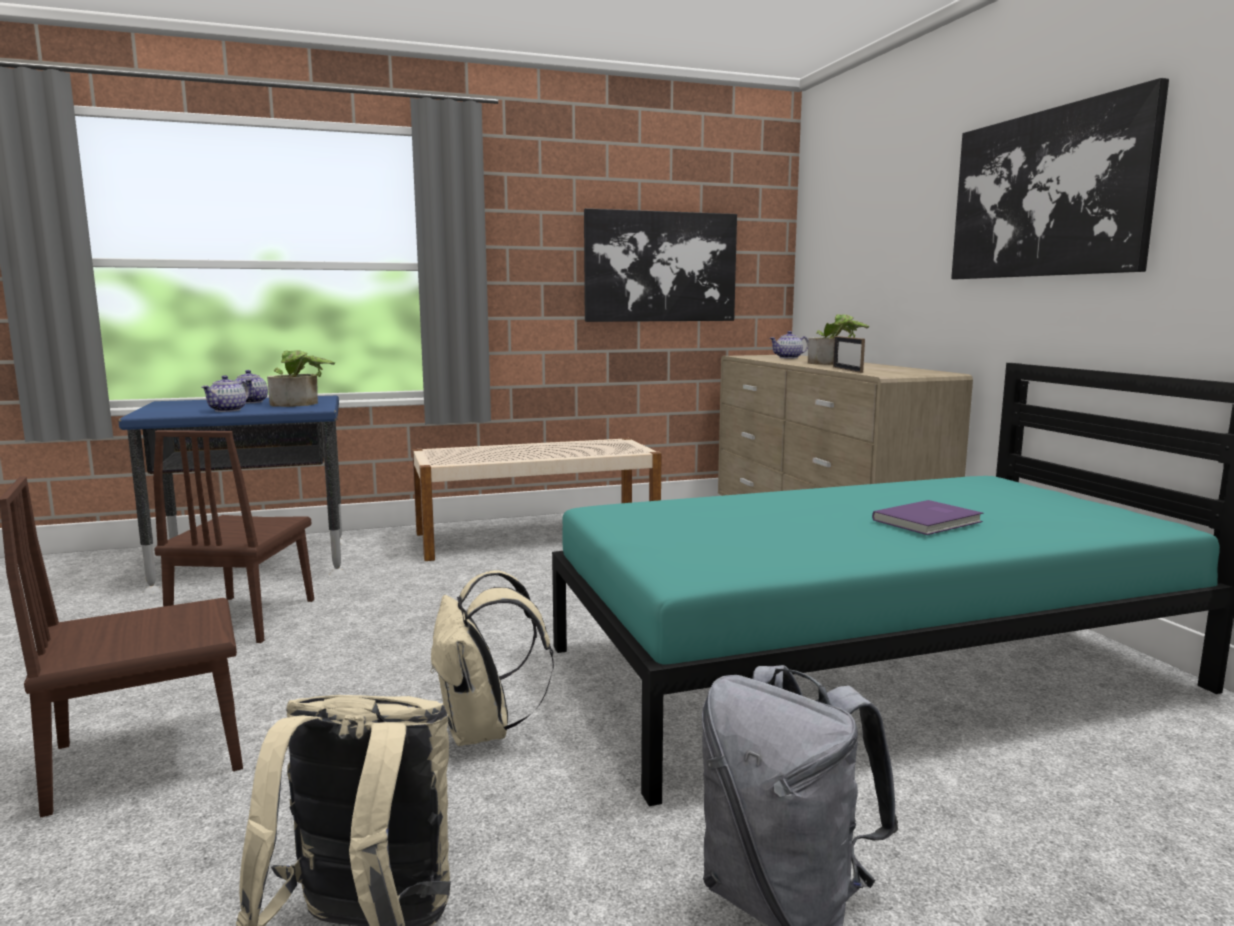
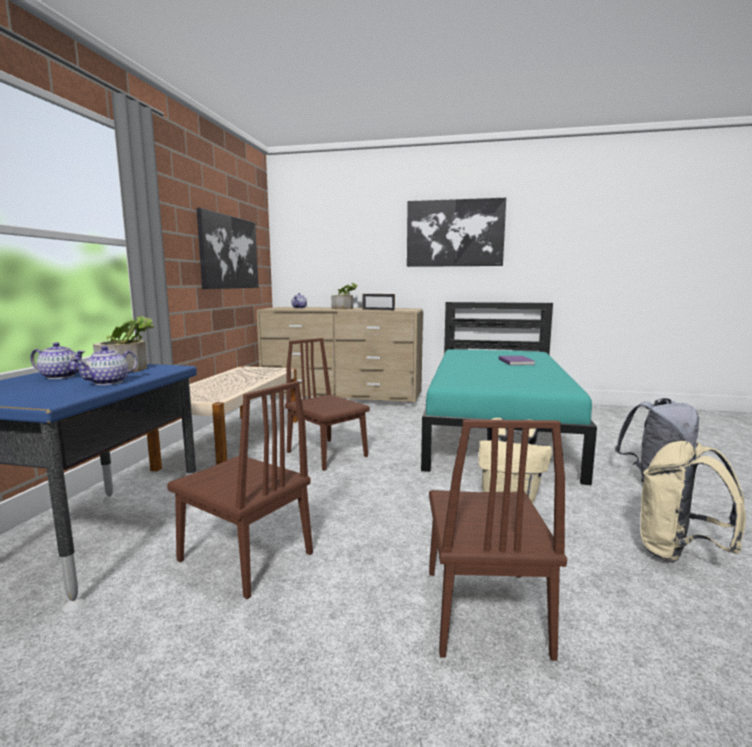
camera: 60 degrees left, 0 degrees up
teapot [202,375,249,412] -> teapot turned 75 degrees clockwise [71,346,138,385]
none -> brown chair [285,338,370,471]

